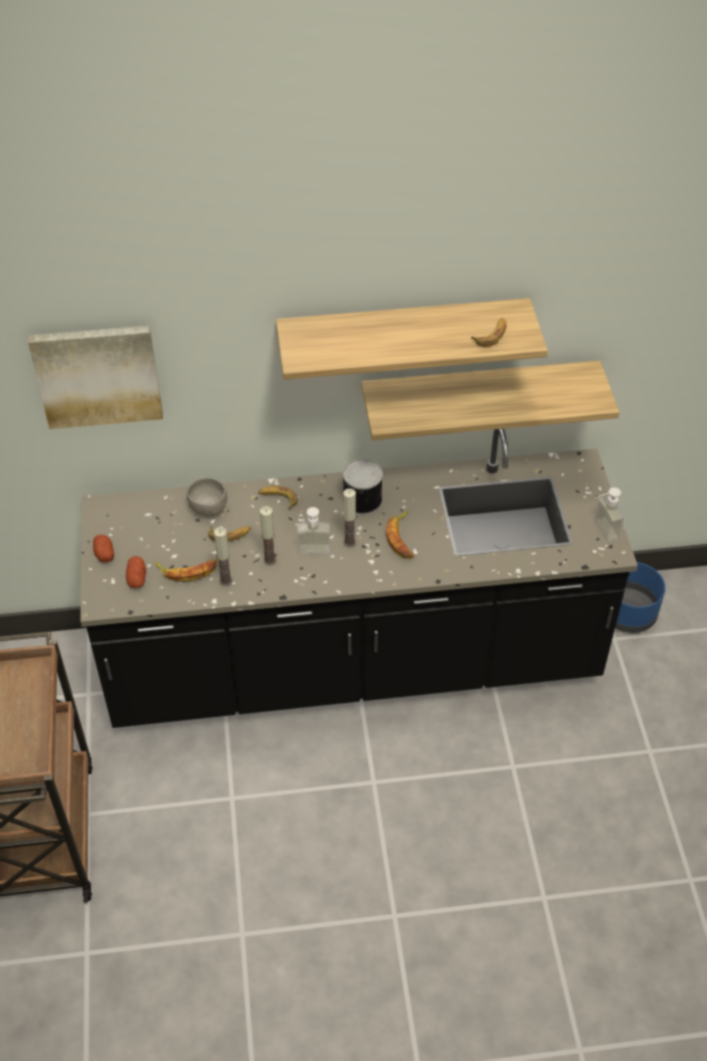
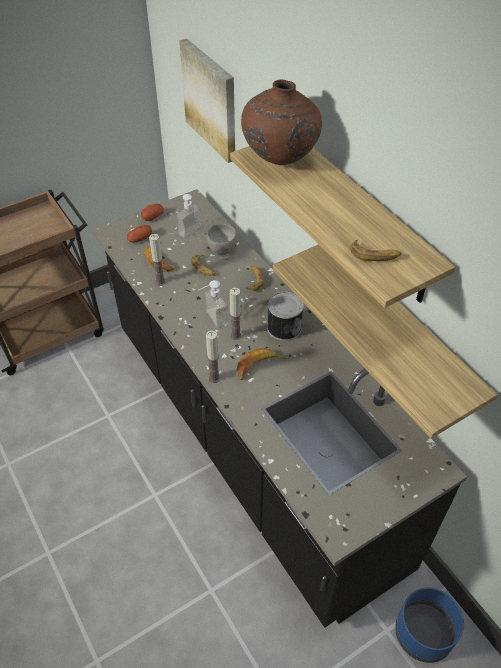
camera: 65 degrees right, 0 degrees up
candle [260,506,276,565] -> candle moved to [206,331,220,383]
soap dispenser [594,487,624,542] -> soap dispenser moved to [176,190,202,238]
none -> brown vase [241,80,322,165]

